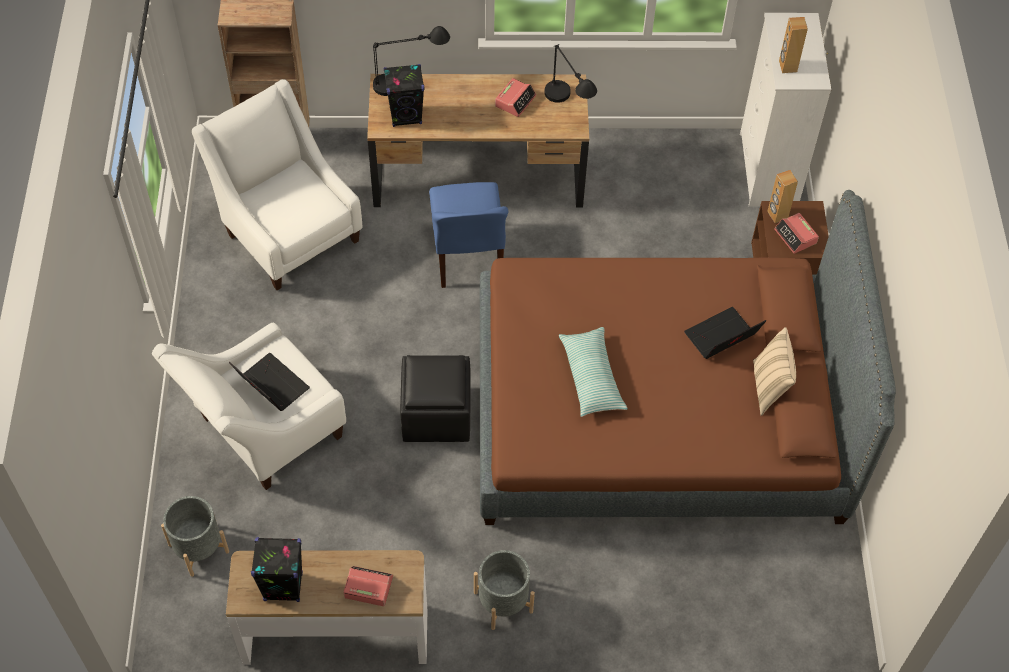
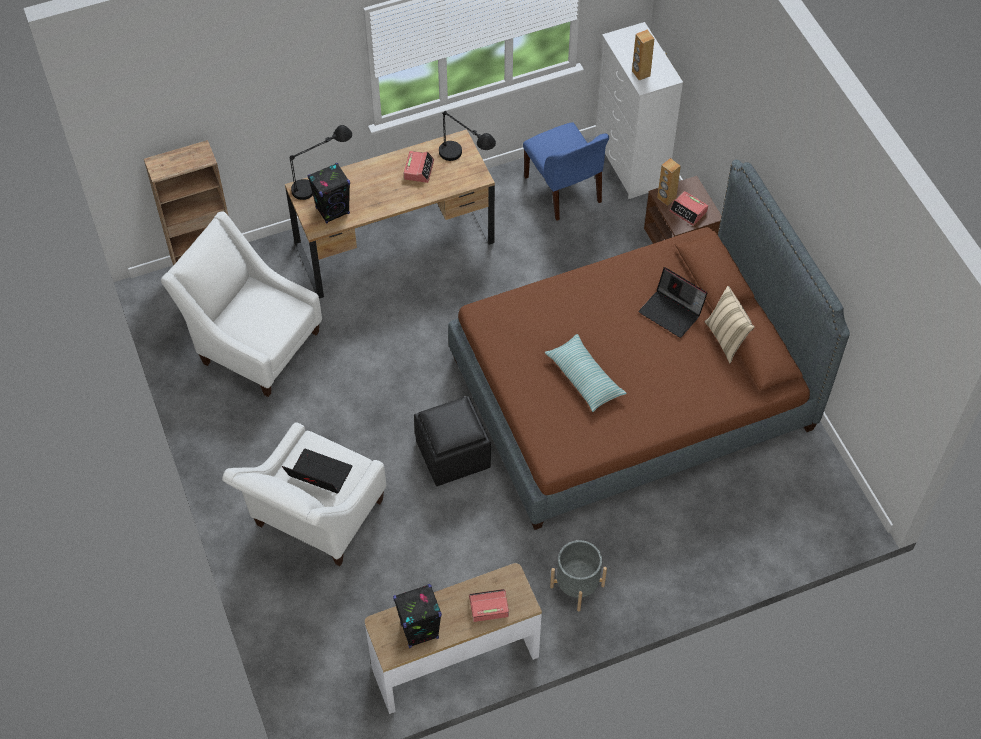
camera: 20 degrees left, 0 degrees up
grey planter [161,496,229,577] -> none
blue chair [429,182,508,288] -> blue chair moved to [523,122,609,221]
laptop [684,307,766,359] -> laptop turned 90 degrees counterclockwise [639,267,707,338]

